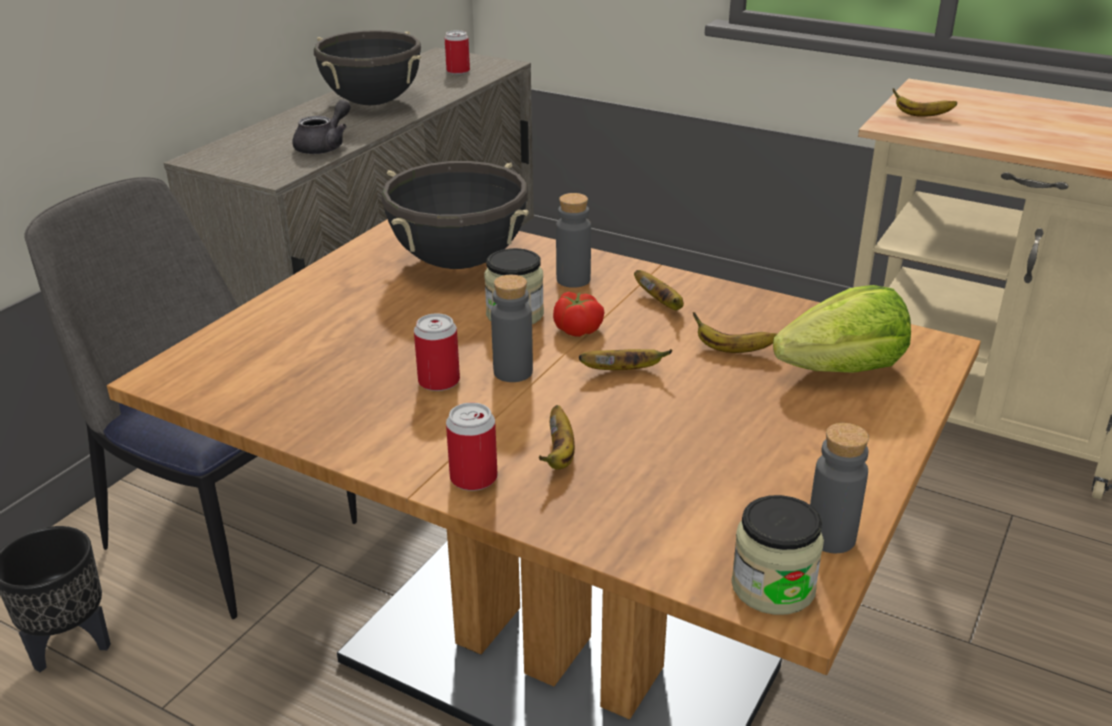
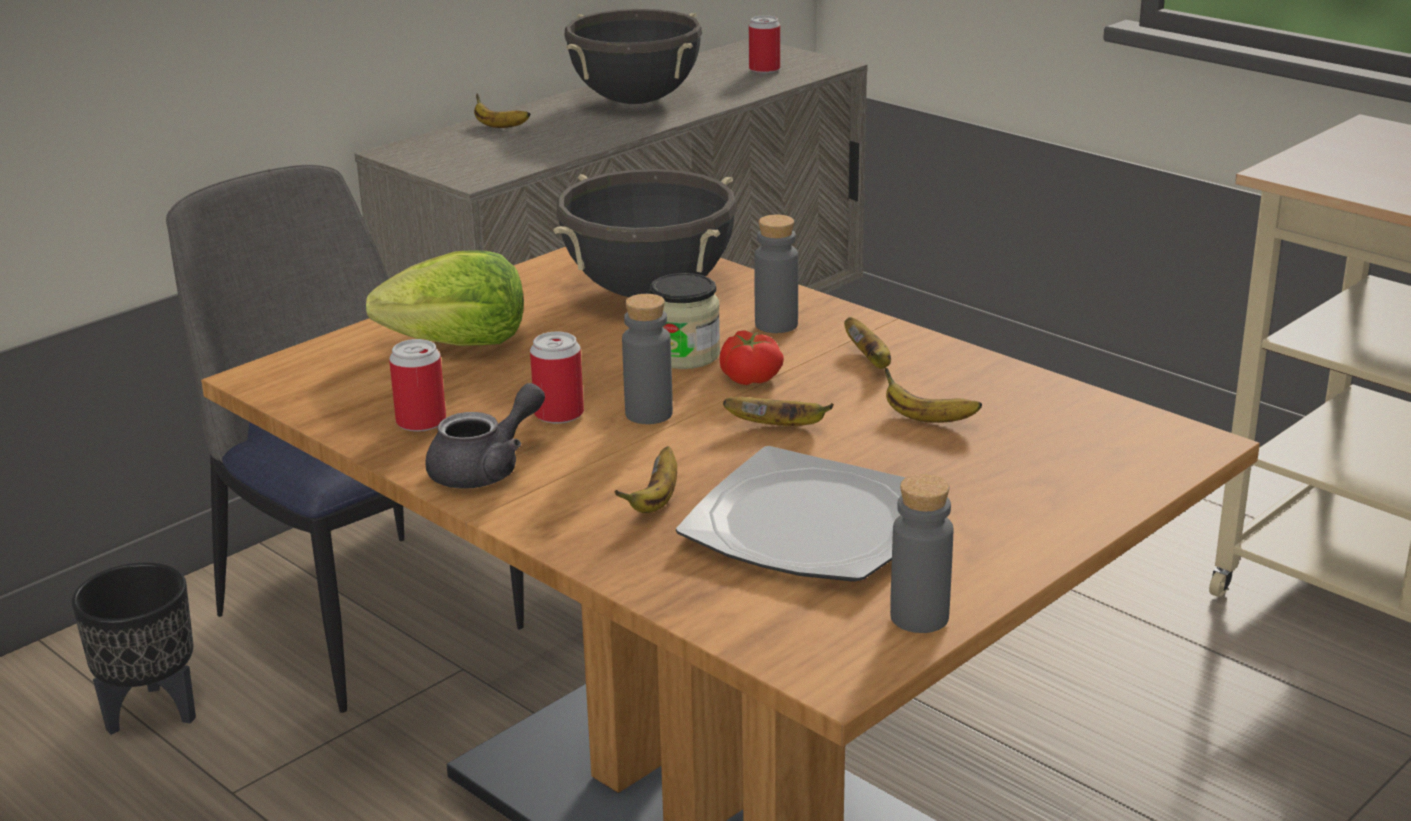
camera: 15 degrees right, 5 degrees down
grey teapot [292,100,351,154] -> grey teapot moved to [425,383,545,489]
can [446,402,498,491] -> can moved to [389,339,446,432]
jar [731,495,824,615] -> none
lettuce [773,285,911,373] -> lettuce moved to [366,250,524,346]
banana [893,89,957,117] -> banana moved to [474,94,530,128]
none -> plate [676,446,906,582]

